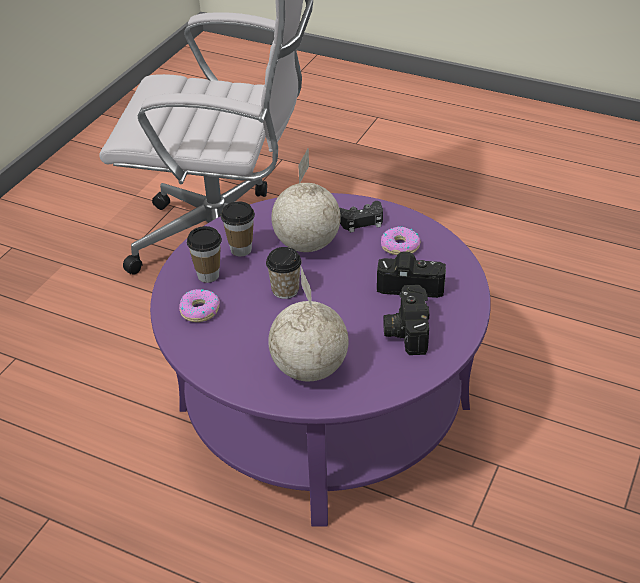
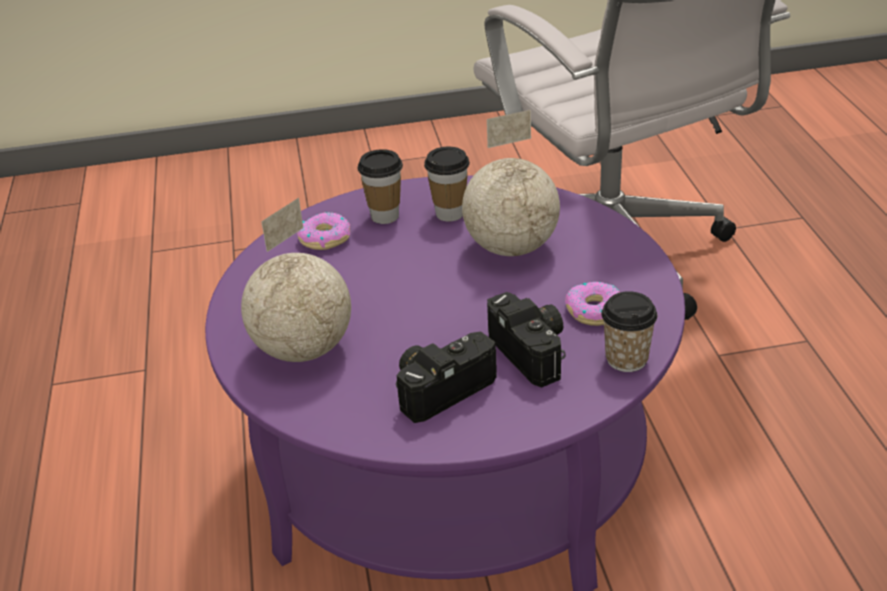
camera: 55 degrees right, 5 degrees down
cup [266,247,302,299] -> cup moved to [601,291,657,372]
black game controller [339,201,383,233] -> none

